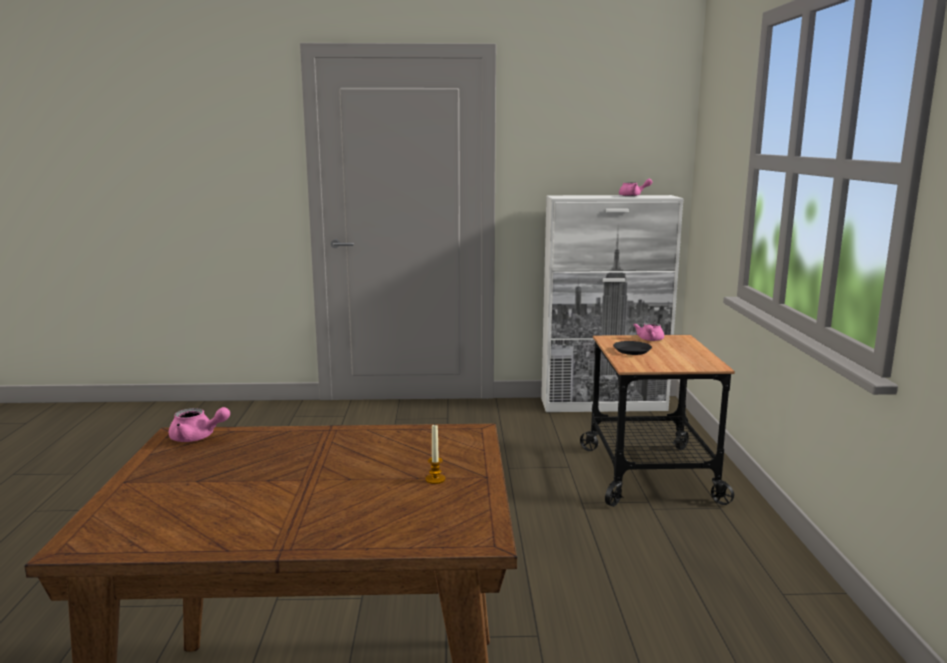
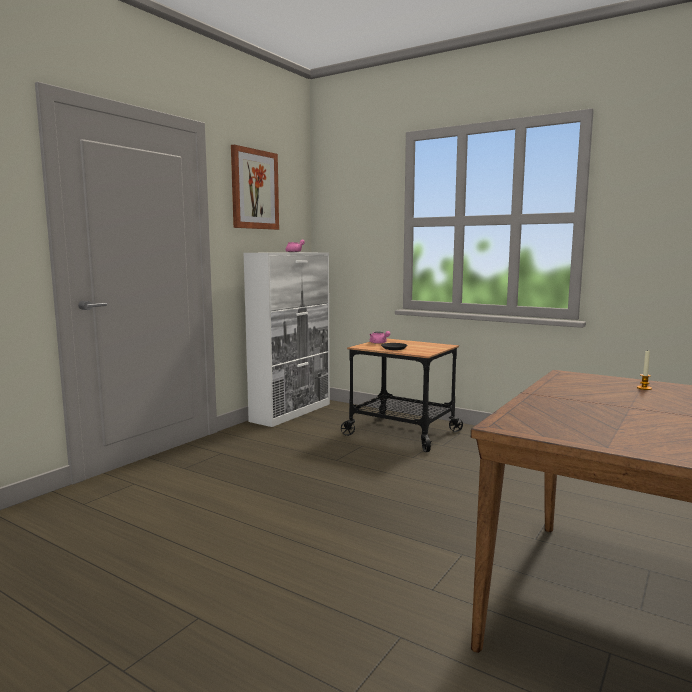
camera: 55 degrees left, 5 degrees down
pink teapot [169,407,230,442] -> none
none -> picture [231,145,279,230]

